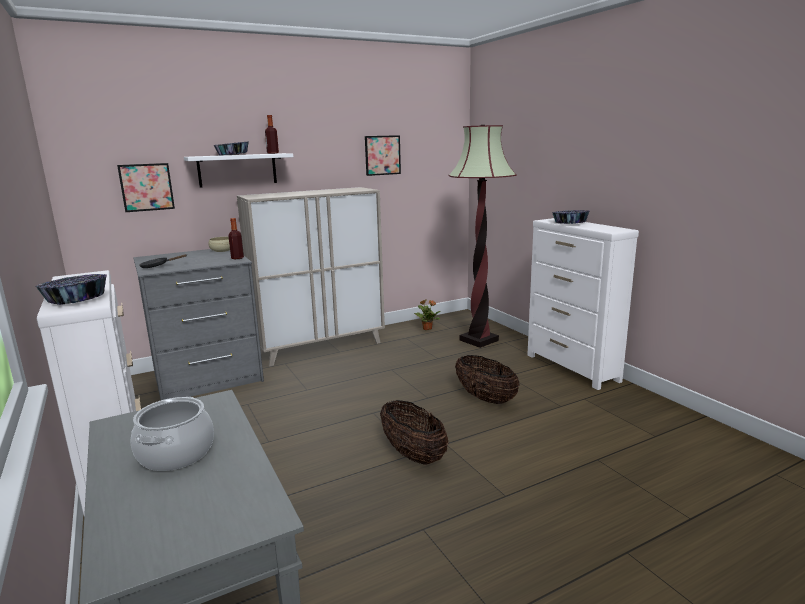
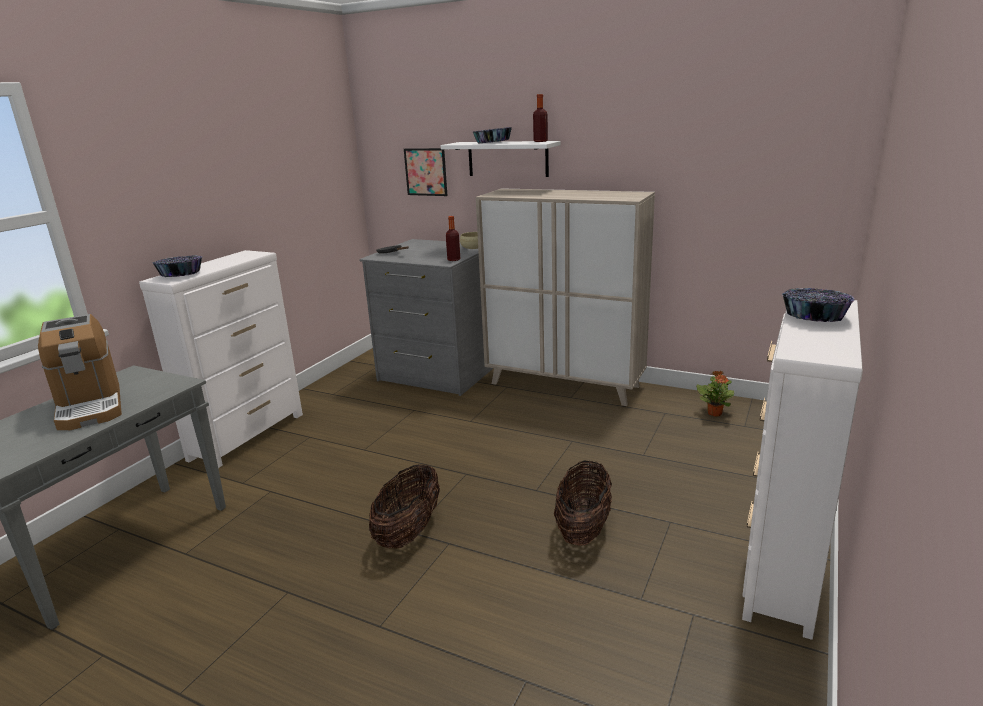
camera: 55 degrees right, 5 degrees up
cooking pot [130,397,214,471] -> coffee machine [38,314,122,430]
picture [365,135,401,176] -> none
floor lamp [449,125,517,348] -> none

